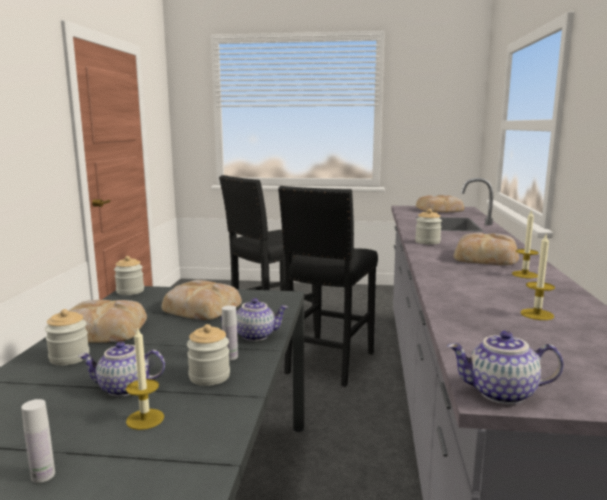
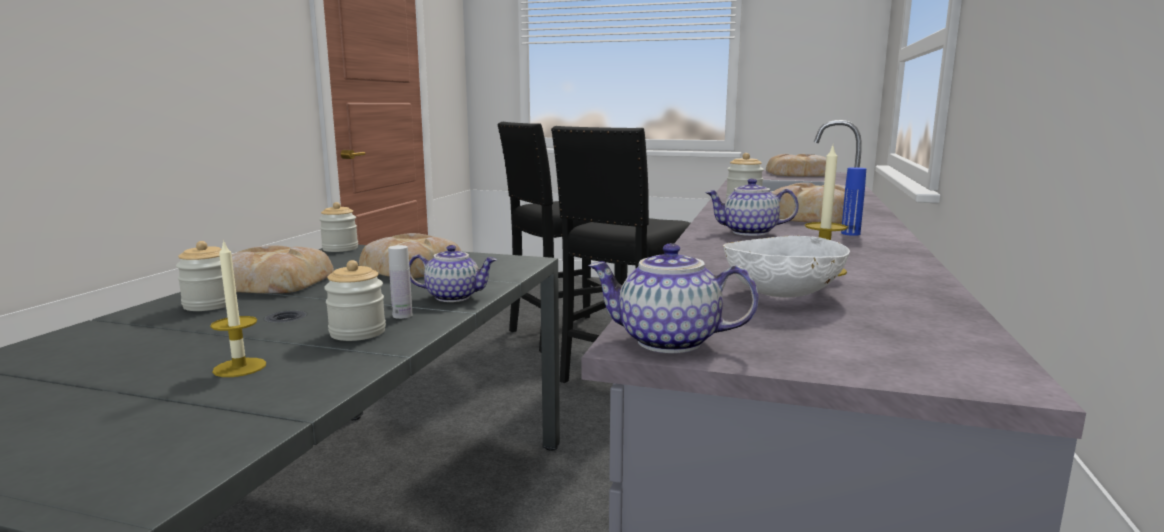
camera: 10 degrees right, 0 degrees up
white bottle [21,399,55,483] -> none
teapot [78,342,165,397] -> teapot moved to [705,178,799,236]
candle [512,209,539,278] -> blue bottle [841,167,866,236]
none -> white bowl [723,235,850,298]

